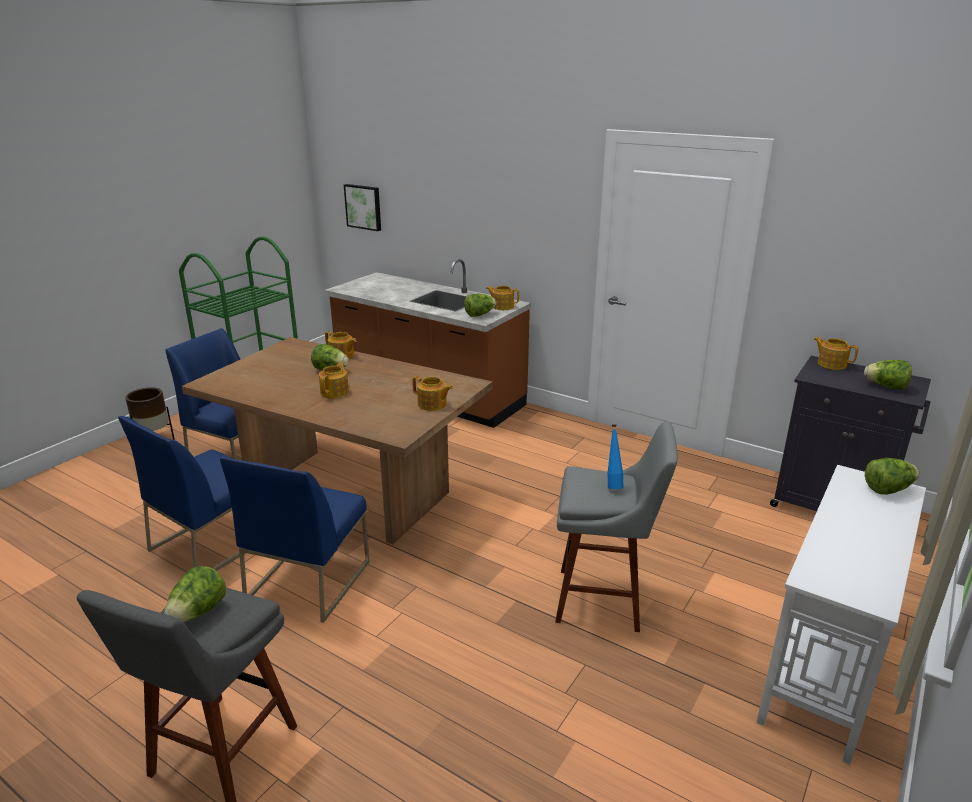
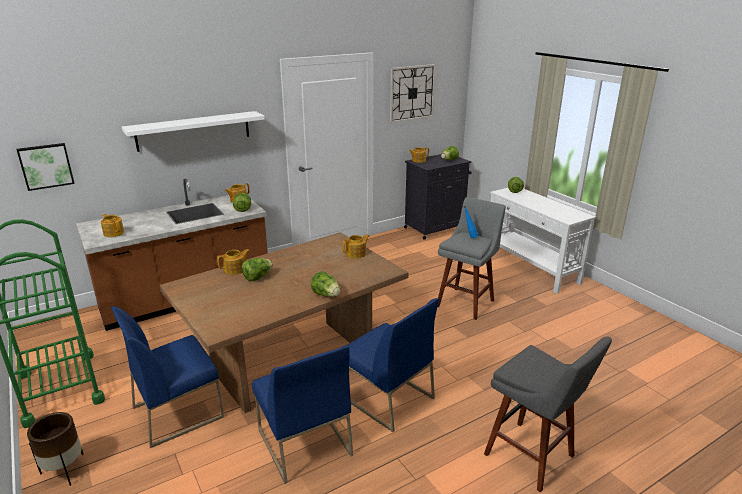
camera: 65 degrees left, 0 degrees up
lettuce [164,566,226,622] -> lettuce moved to [311,271,340,297]
teapot [319,362,349,398] -> teapot moved to [101,214,124,237]
none -> white shelf [122,111,265,152]
none -> wall clock [390,64,436,123]

